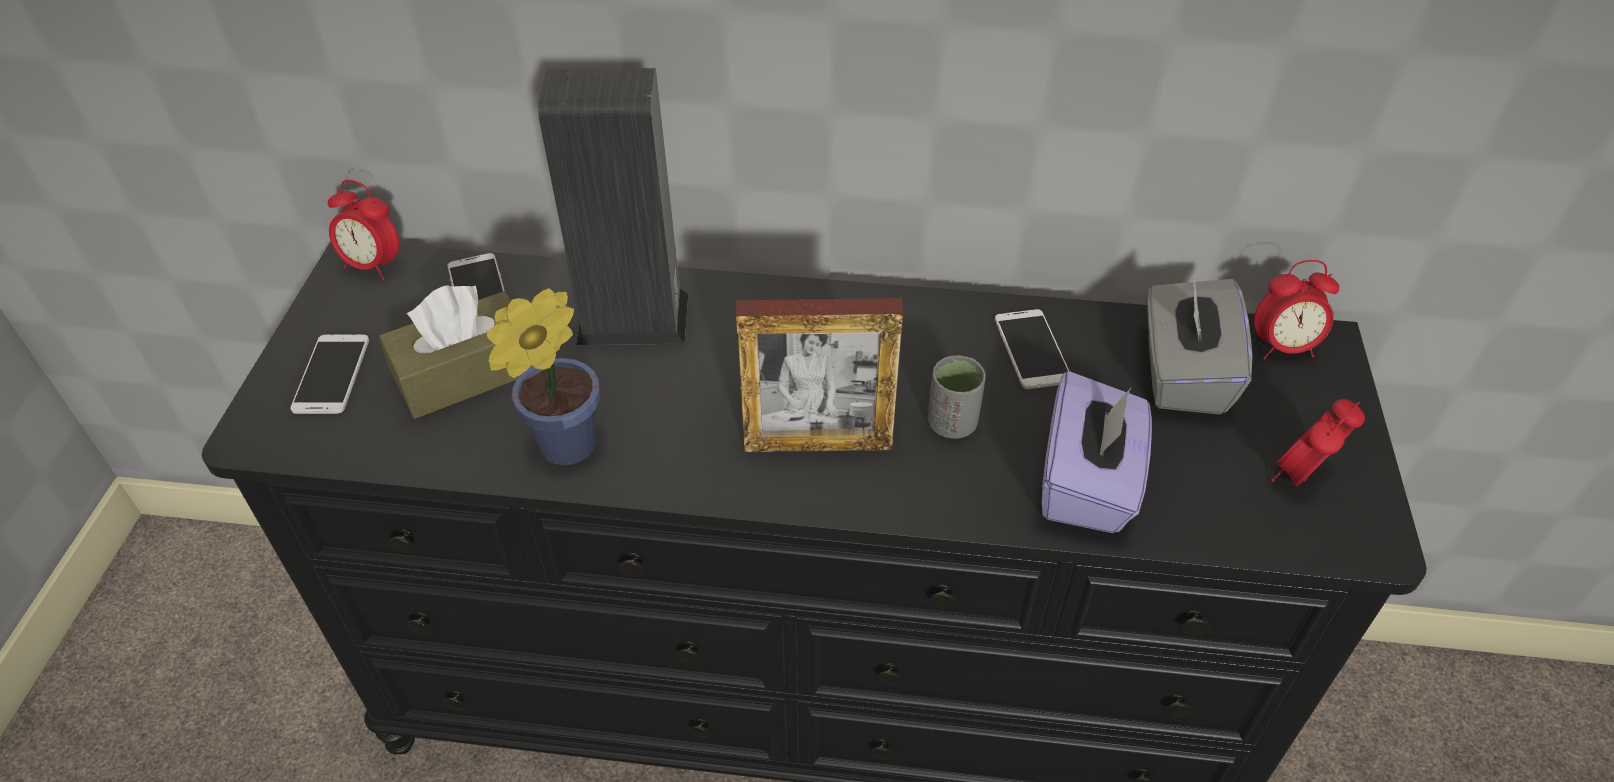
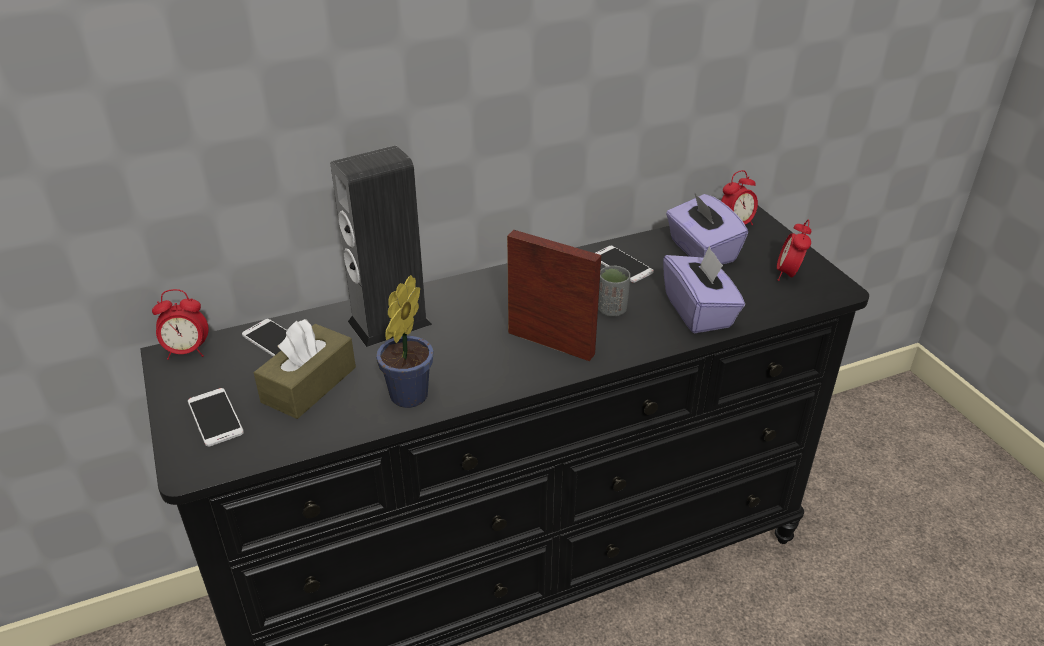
camera: 30 degrees left, 10 degrees down
picture frame [736,298,903,452] -> picture frame turned 120 degrees counterclockwise [507,230,601,361]
grey tissue box [1147,277,1252,415] -> purple tissue box [666,192,748,265]

